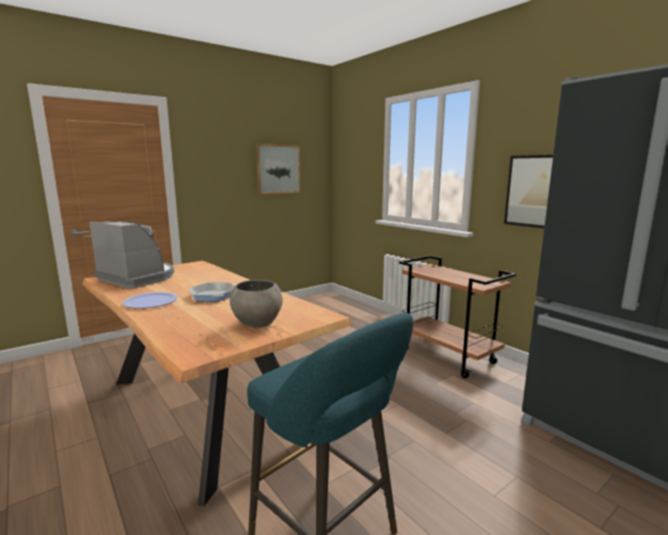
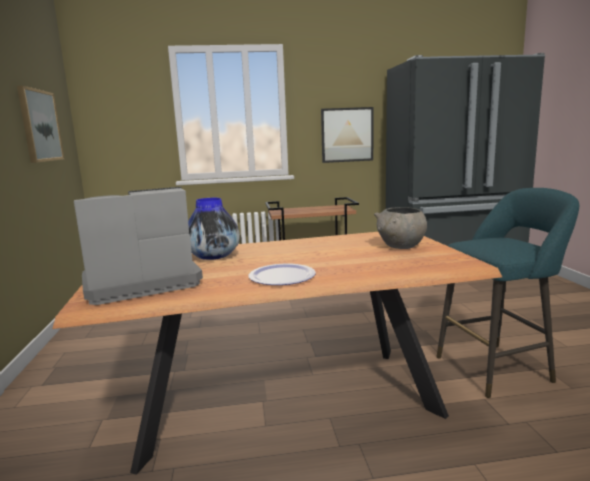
camera: 60 degrees left, 0 degrees up
frying pan [189,282,235,301] -> none
none -> vase [188,198,240,260]

